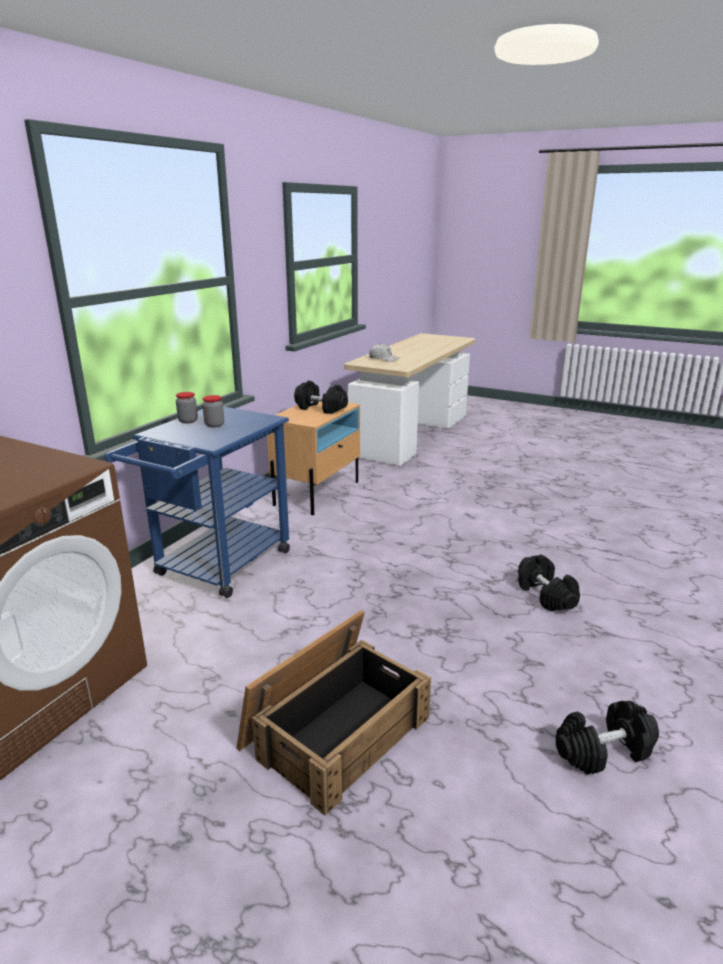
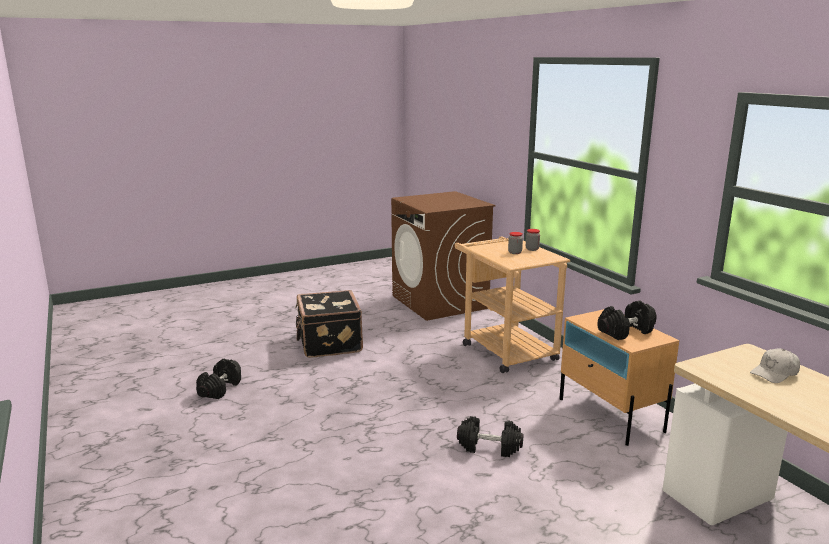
camera: 125 degrees right, 5 degrees down
blue cart [104,407,290,598] -> beige cart [455,236,570,373]
crate [237,610,431,816] -> black suitcase [295,290,363,358]
black dumbbell [518,554,580,611] -> black dumbbell moved to [457,416,524,457]

